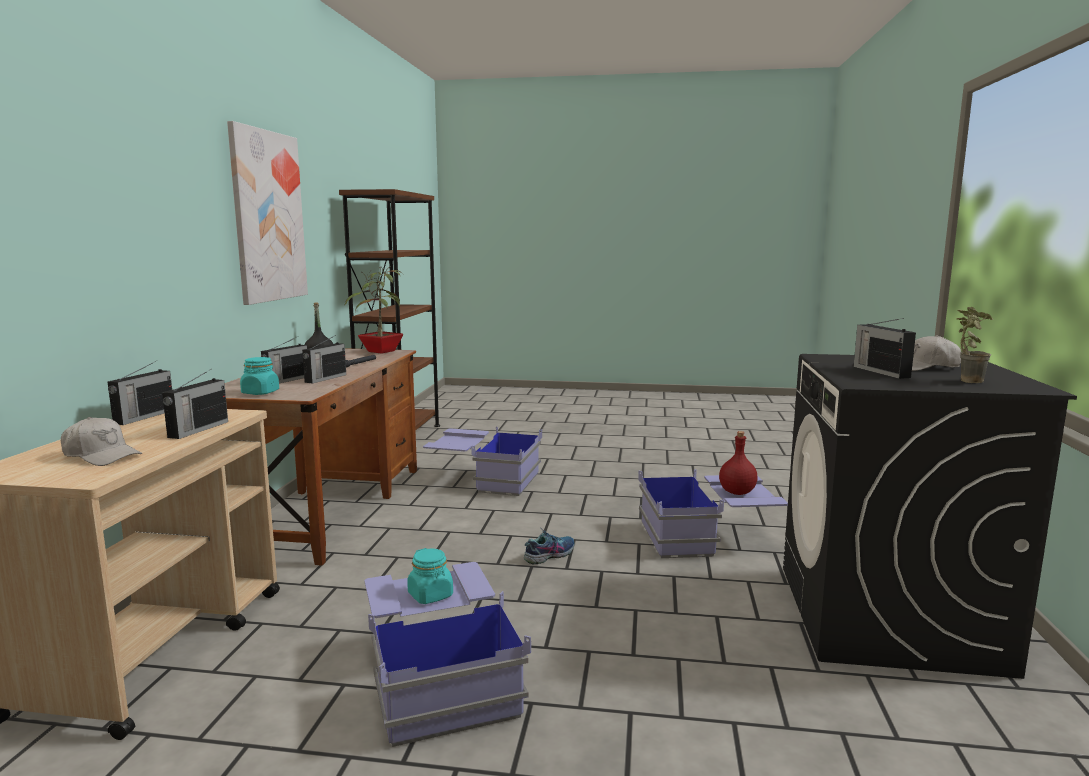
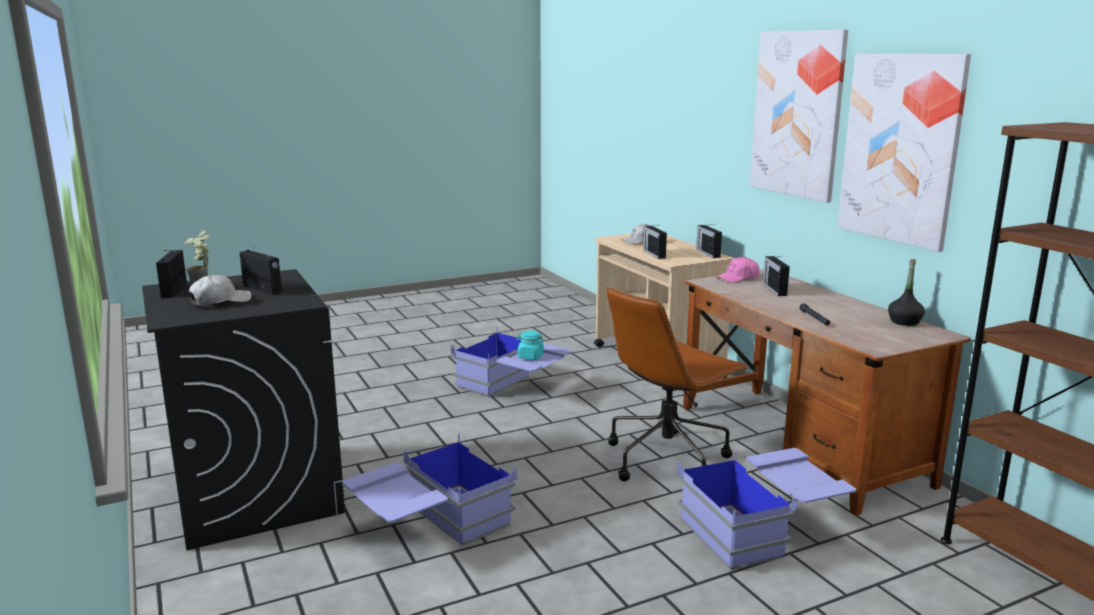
camera: 145 degrees right, 5 degrees up
turquoise jar [240,357,279,395] -> pink cap [717,257,760,283]
radio [302,335,346,384] -> radio moved to [156,250,187,298]
potted plant [344,266,403,354] -> none
shoe [524,527,575,564] -> none
red bottle [719,431,757,495] -> none
none -> brown office chair [607,287,750,481]
none -> picture [750,29,848,203]

